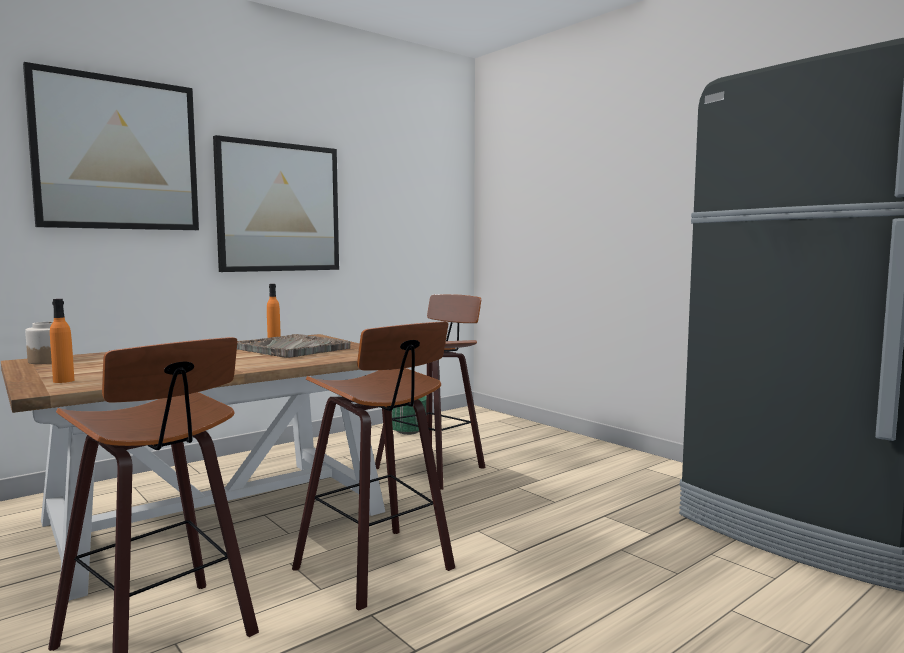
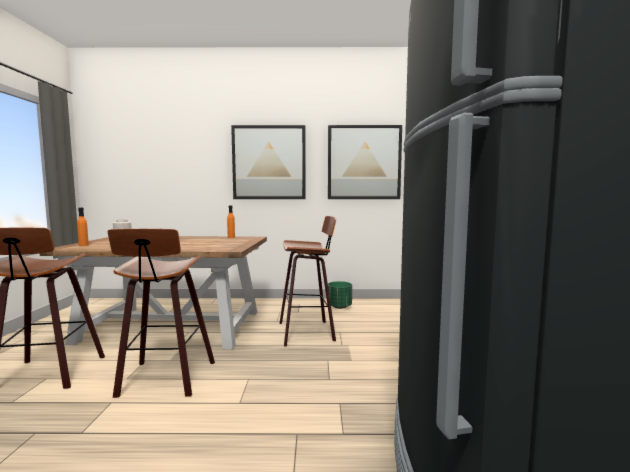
camera: 40 degrees right, 0 degrees up
picture [23,62,199,230] -> picture moved to [328,125,402,199]
grey tray [237,334,350,358] -> none

